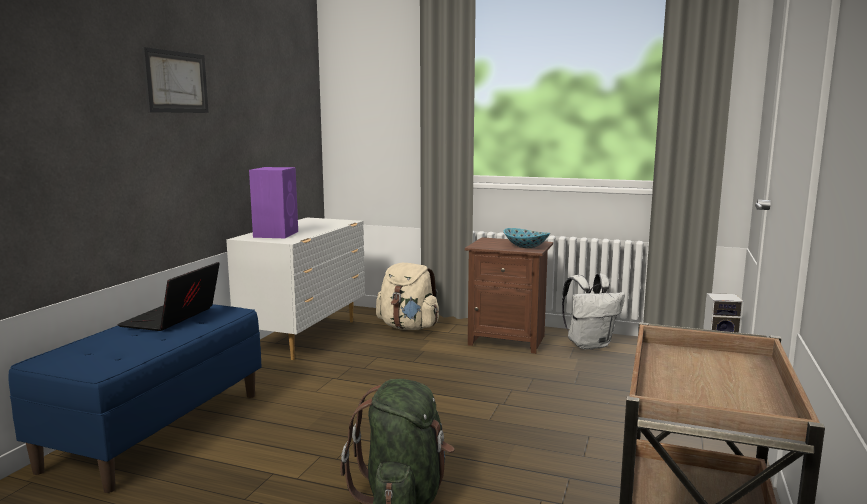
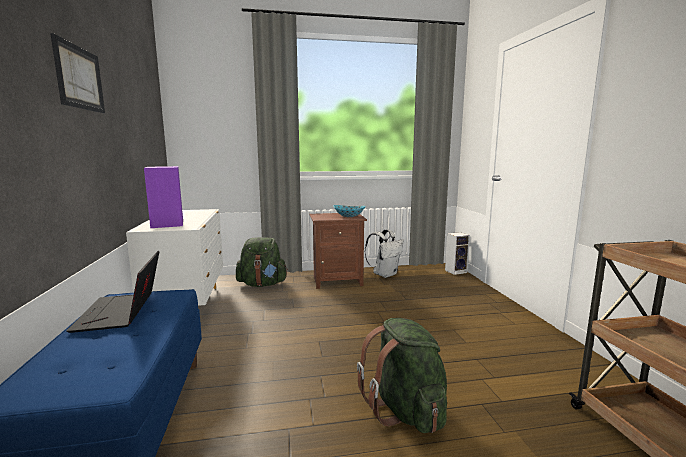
camera: 30 degrees left, 0 degrees up
beige backpack [376,263,439,330] -> green backpack [236,237,288,287]

